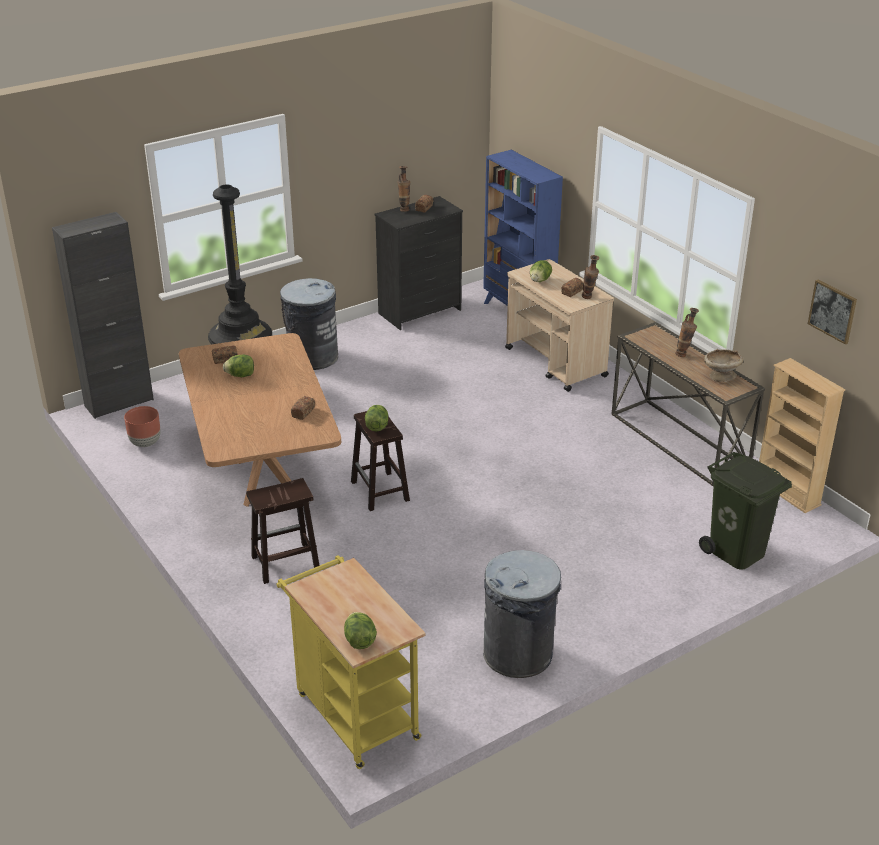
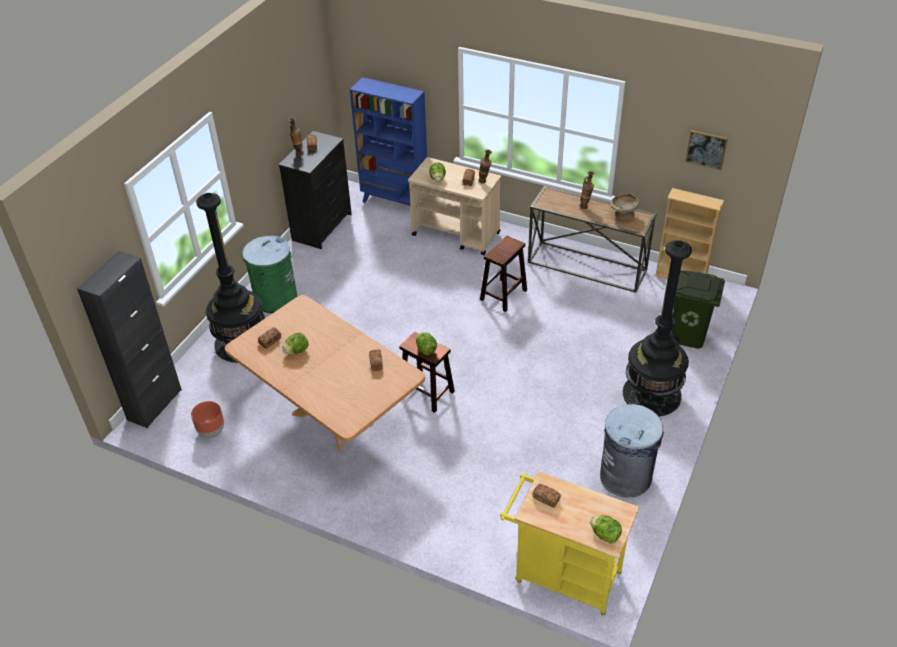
camera: 30 degrees left, 10 degrees up
brown stool [246,478,320,584] -> brown stool moved to [480,236,527,312]
grey trash can [280,278,338,370] -> green trash can [242,236,298,314]
none -> bread [533,483,561,508]
none -> black floor lamp [623,240,692,416]

